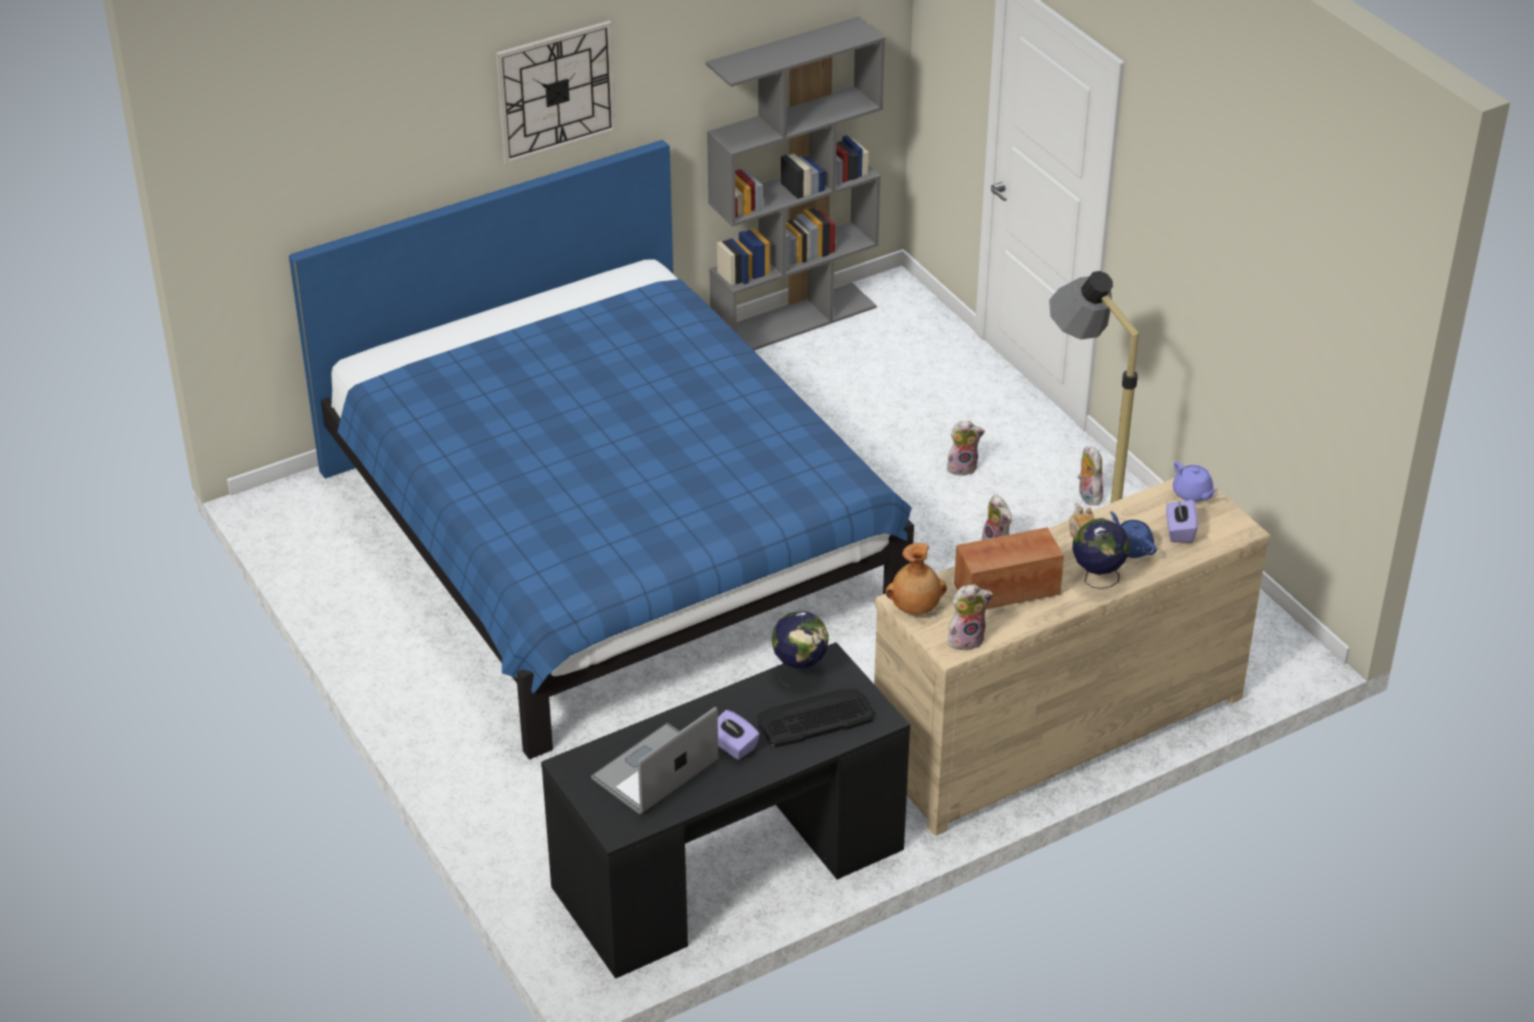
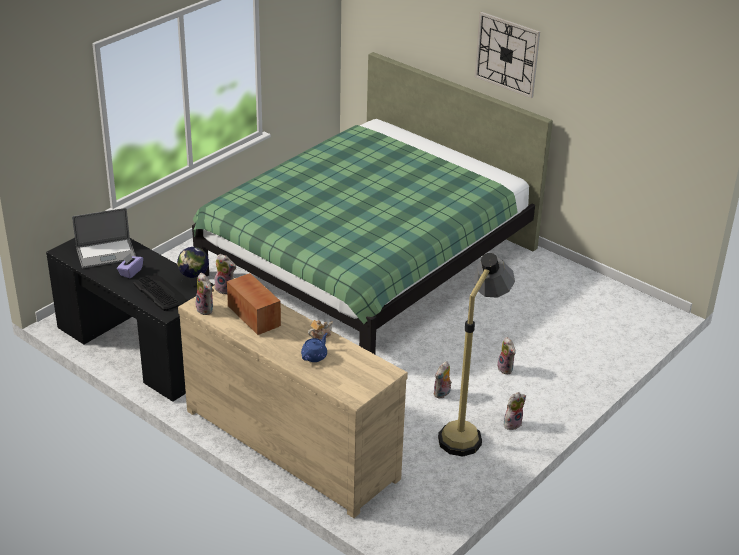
camera: 70 degrees right, 5 degrees down
blue bed [289,140,914,759] -> green bed [192,52,553,354]
laptop [591,707,718,814] -> laptop turned 135 degrees clockwise [72,208,136,268]
grey bookcase [706,16,885,350] -> none
brown vase [885,543,947,615] -> plush toy [214,254,236,295]
globe [1072,518,1130,589] -> none
purple tissue box [1166,500,1198,543] -> none
purple teapot [1173,462,1217,502] -> none

